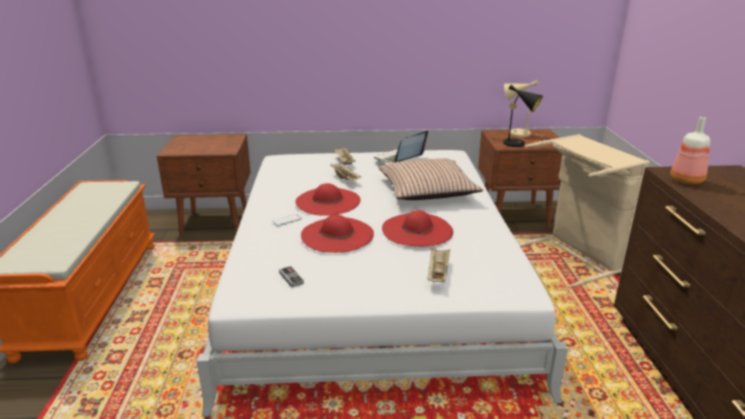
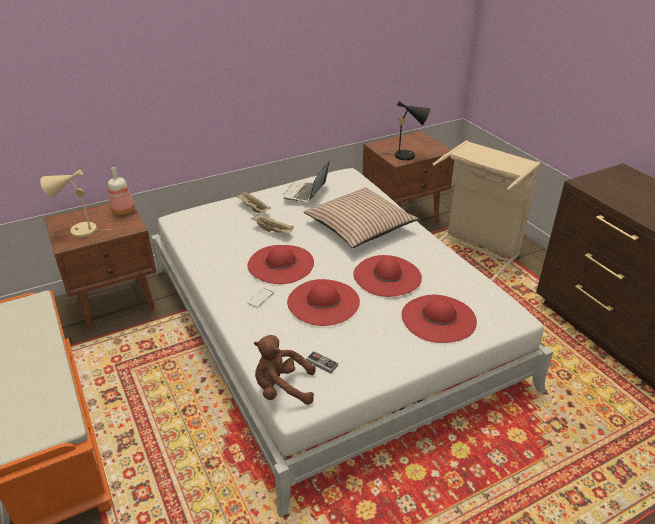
camera: 25 degrees left, 10 degrees up
beige tray [427,248,450,282] -> red hat [402,295,477,343]
beige table lamp [504,80,543,137] -> beige table lamp moved to [40,170,97,237]
bottle [670,117,710,184] -> bottle moved to [108,167,135,215]
none -> brown plush toy [254,335,316,405]

